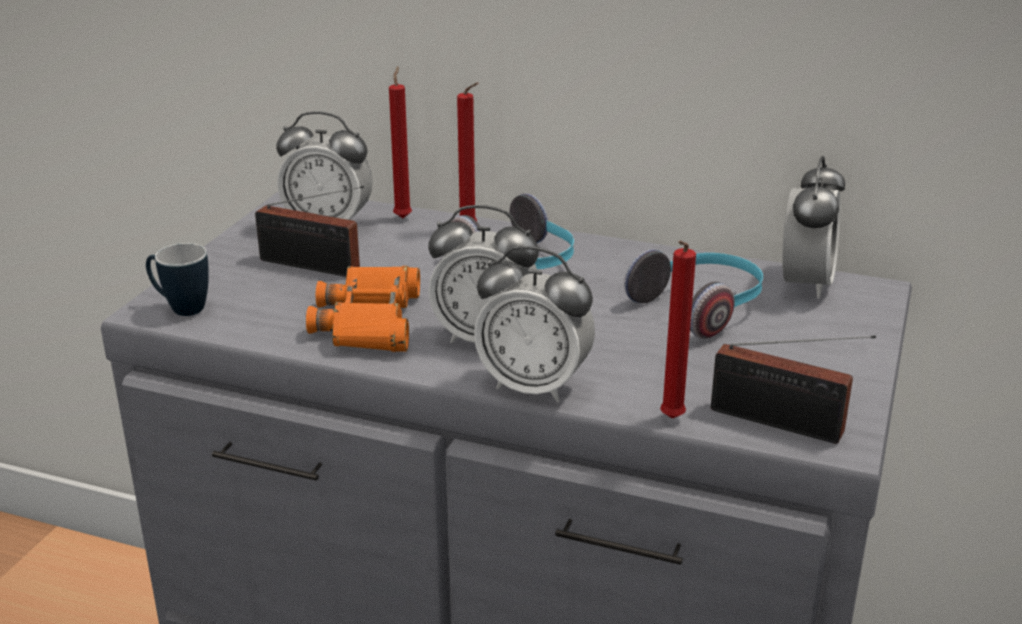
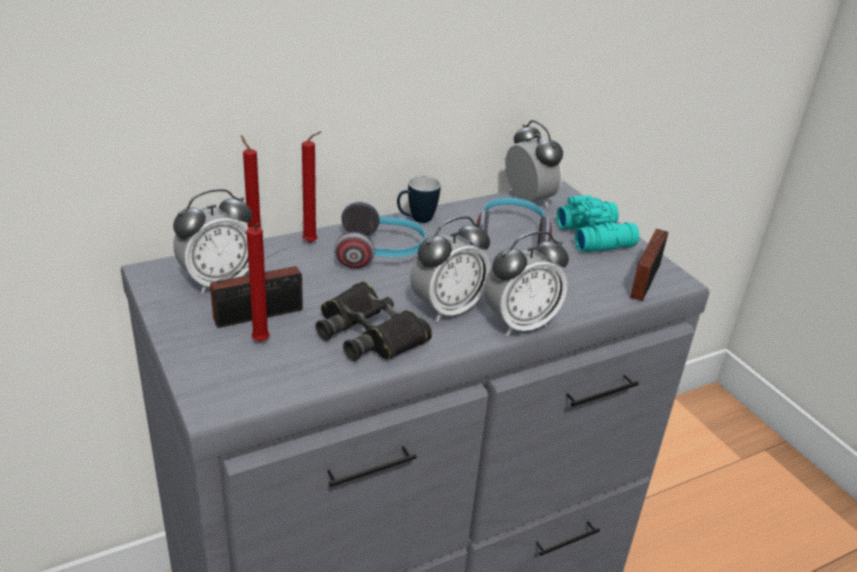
camera: 50 degrees left, 5 degrees up
mug [146,243,209,316] -> mug moved to [397,176,441,223]
orange binoculars [306,266,420,352] -> black binoculars [315,281,432,361]
red candle [660,241,696,419] -> red candle moved to [246,223,270,342]
radio [711,335,876,444] -> radio turned 135 degrees clockwise [630,229,668,301]
none -> turquoise binoculars [557,195,639,252]

